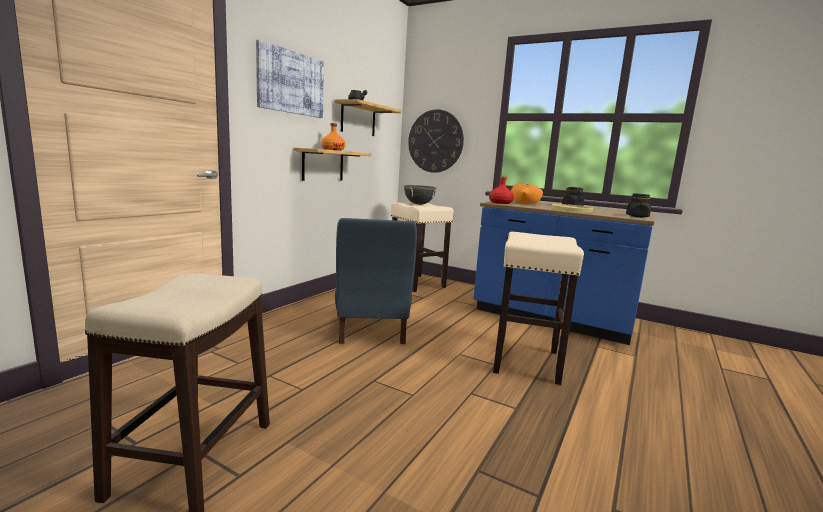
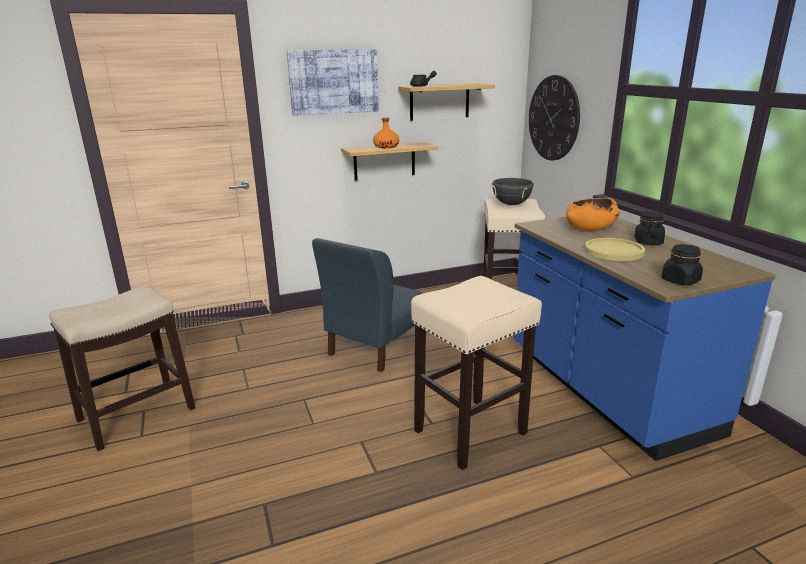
camera: 40 degrees right, 10 degrees up
red bottle [489,176,514,204] -> none

